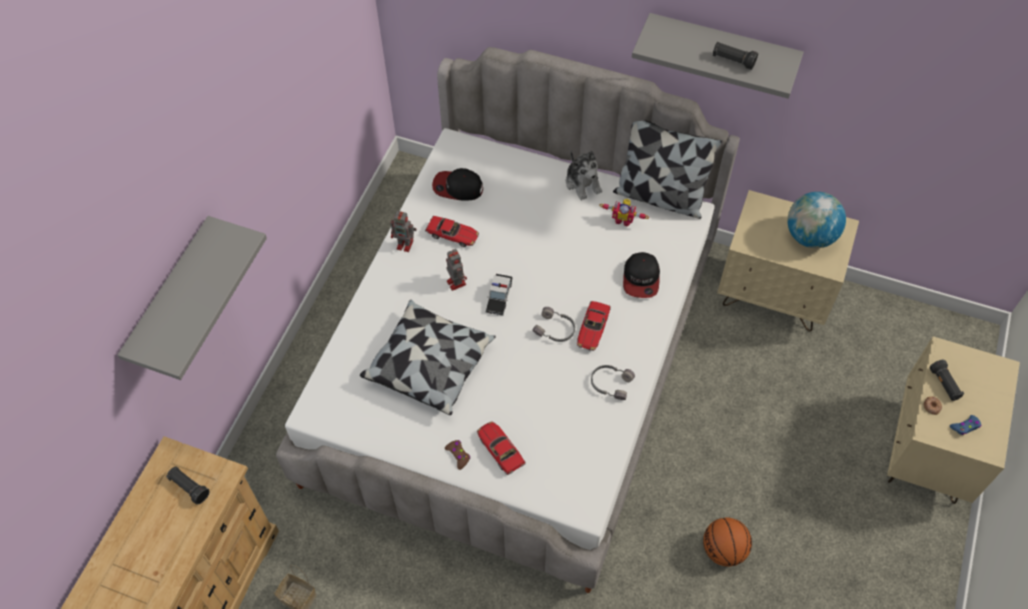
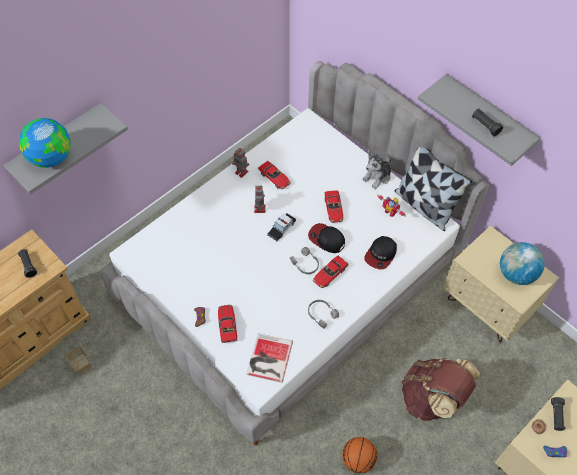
camera: 25 degrees right, 0 degrees up
pillow [360,300,496,415] -> none
cap [432,168,483,201] -> cap moved to [308,223,345,253]
plush toy [566,150,602,200] -> plush toy turned 45 degrees clockwise [362,151,392,189]
none -> globe [19,118,71,168]
none -> book [246,333,293,383]
none -> toy car [324,190,343,223]
none -> brown backpack [402,358,480,421]

